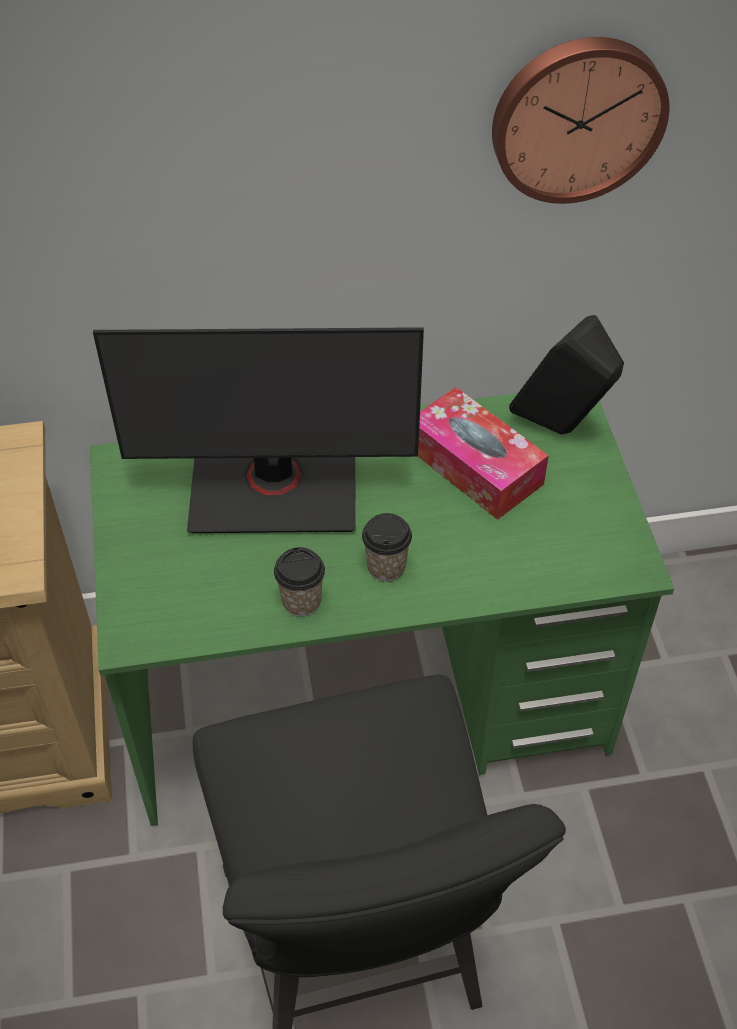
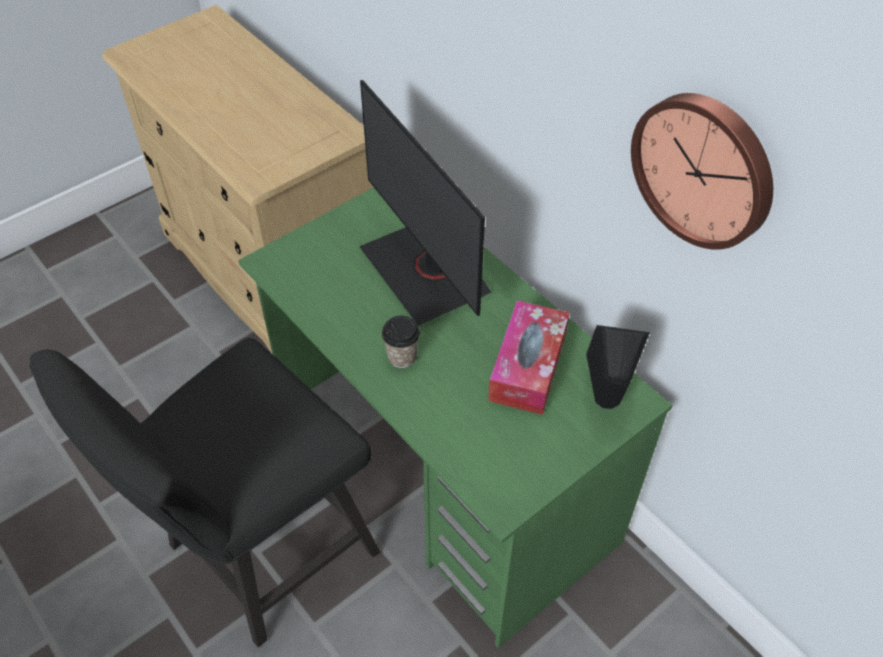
camera: 60 degrees right, 0 degrees up
cup [274,547,325,617] -> none

